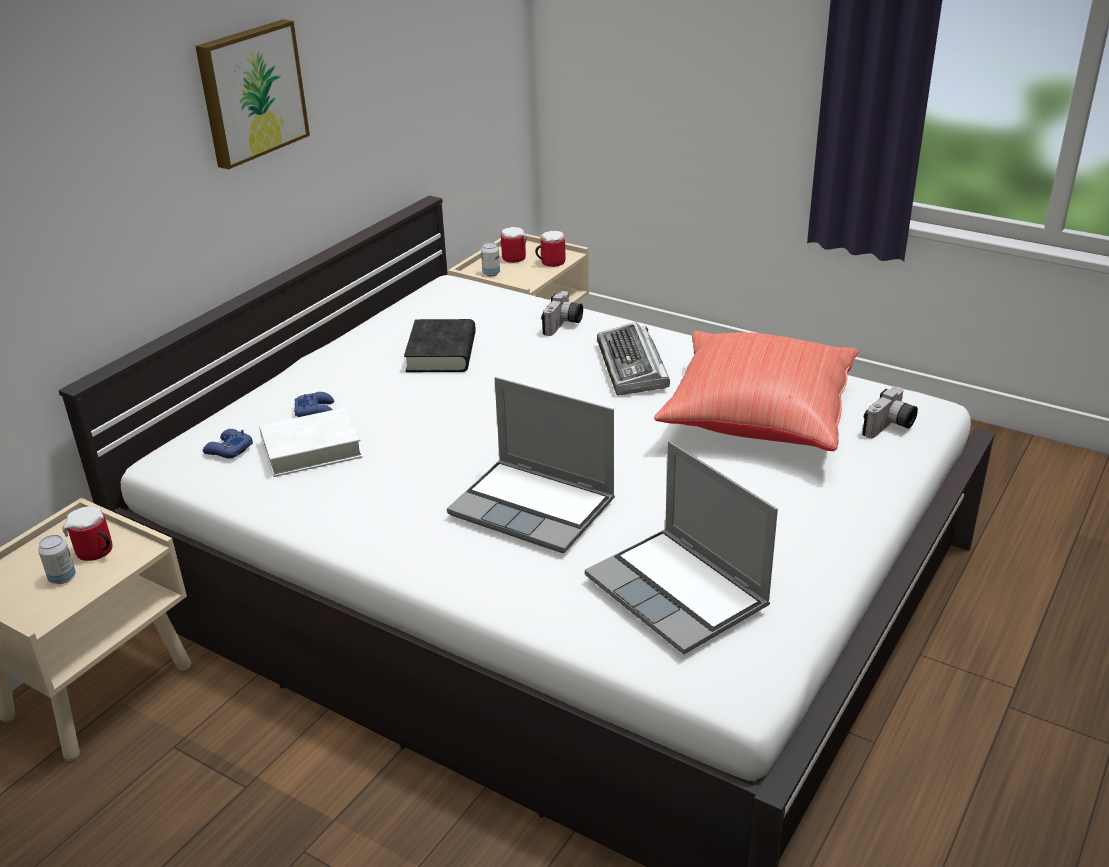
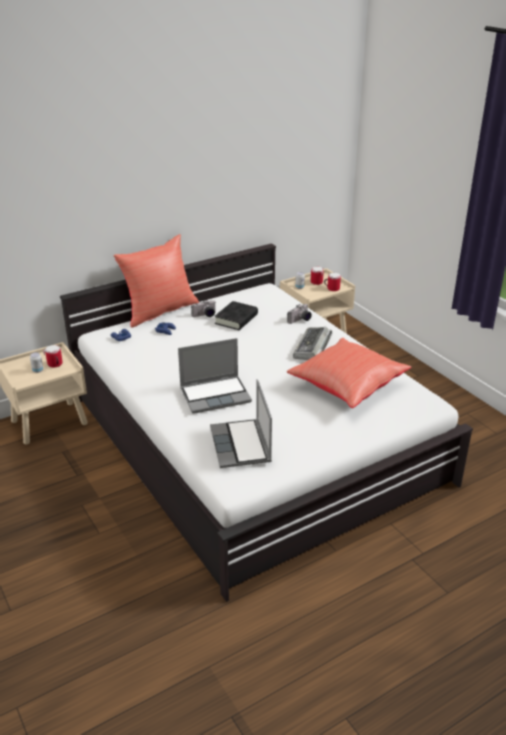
camera: 25 degrees right, 0 degrees up
picture [195,19,310,170] -> none
white book [259,408,363,477] -> none
laptop [447,377,615,553] -> laptop turned 75 degrees counterclockwise [178,338,252,414]
camera [862,387,918,438] -> camera moved to [191,300,216,317]
none -> red pillow [113,234,199,328]

